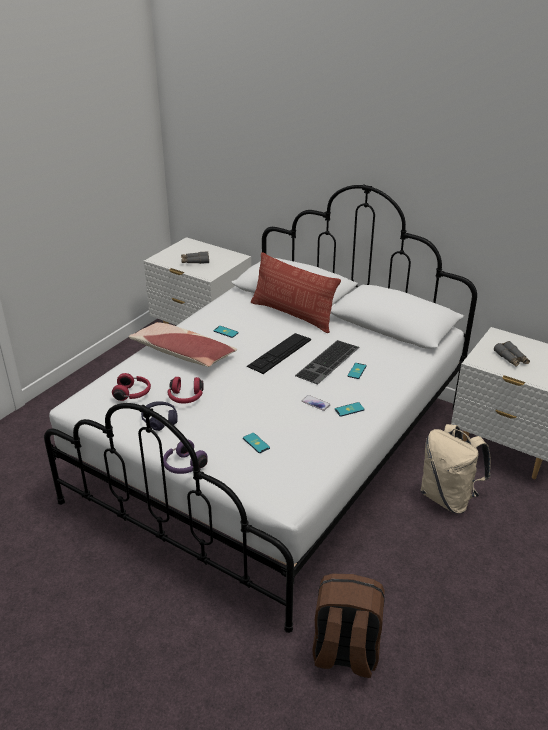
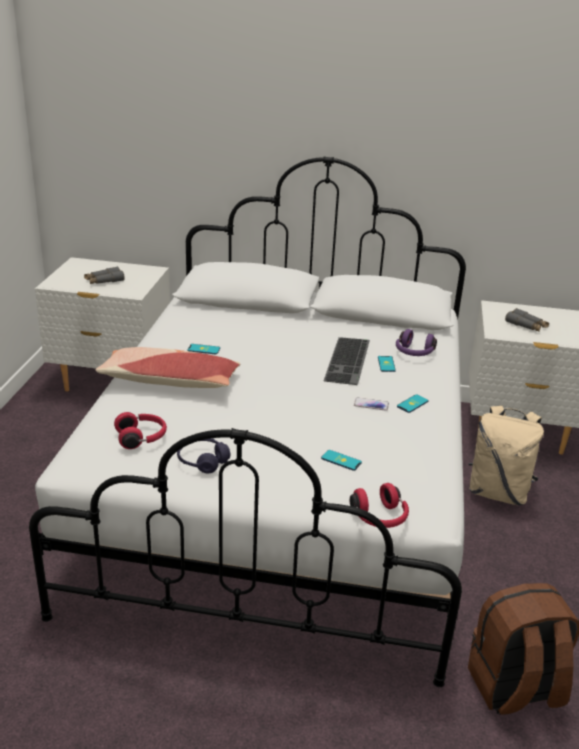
camera: 25 degrees left, 5 degrees down
purple headphones [163,439,208,474] -> purple headphones moved to [396,329,437,356]
red headphones [168,377,204,404] -> red headphones moved to [350,483,409,528]
keyboard [247,333,311,374] -> none
pillow [251,252,341,333] -> none

